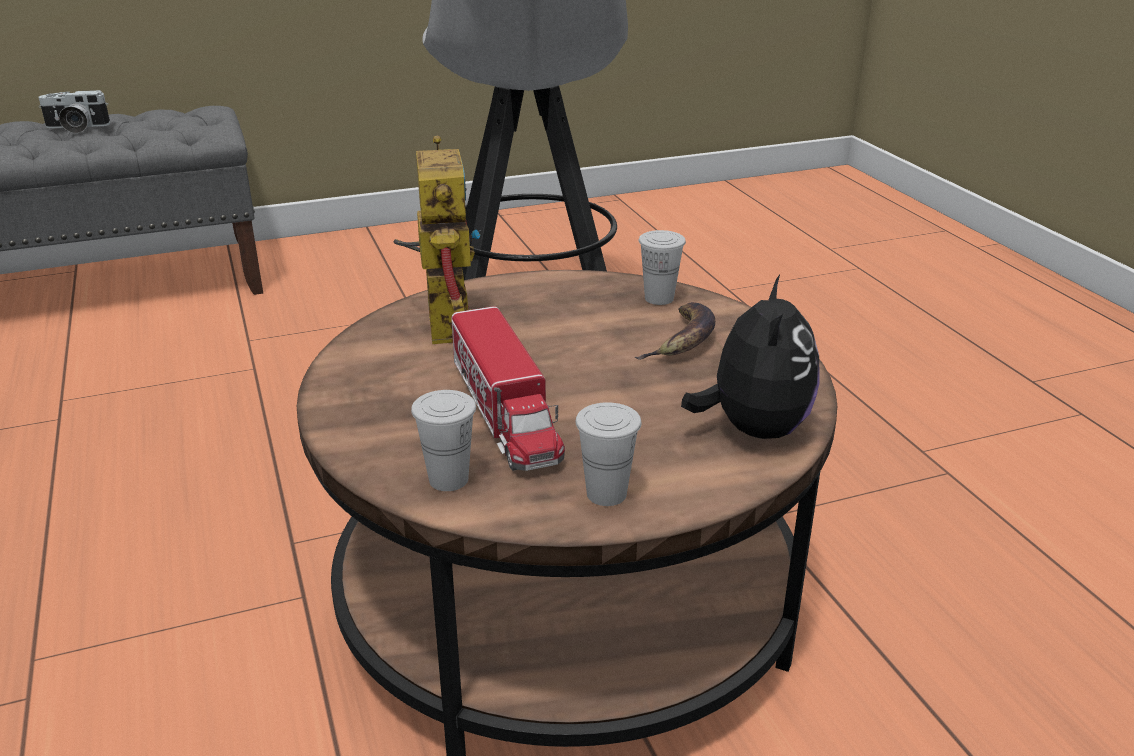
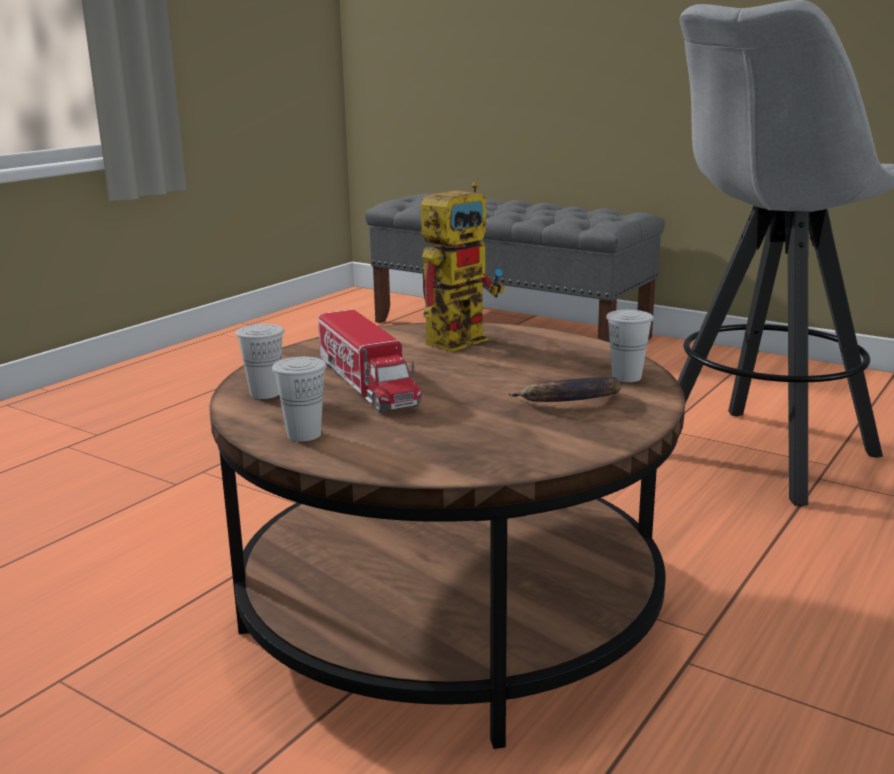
camera: 55 degrees right, 10 degrees down
camera [39,90,111,133] -> none
toy truck [451,306,565,471] -> toy truck turned 60 degrees counterclockwise [318,309,421,413]
plush toy [681,275,819,439] -> none

